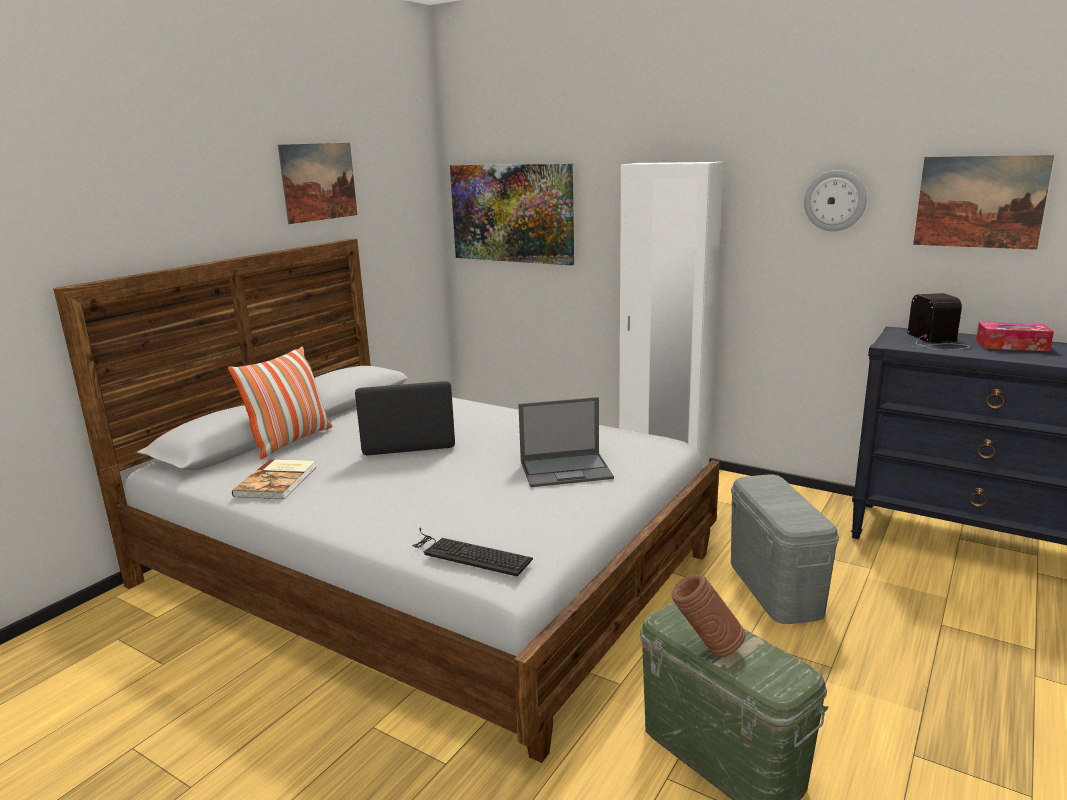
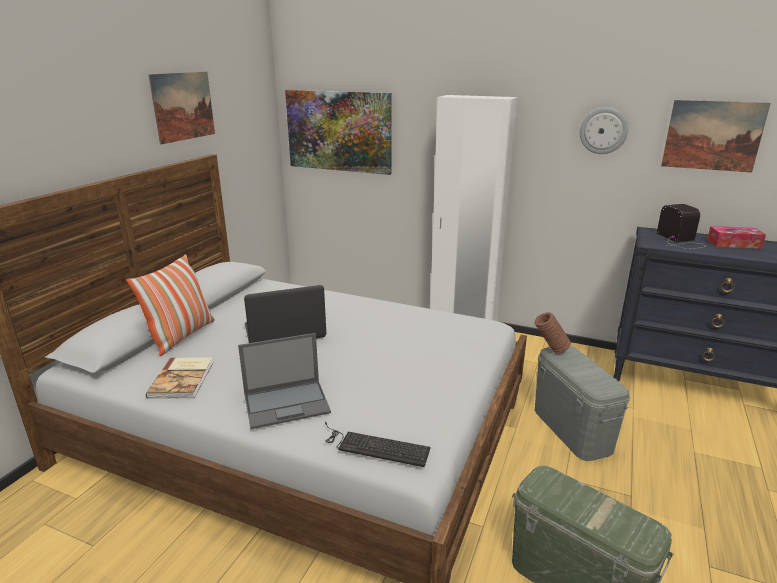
camera: 10 degrees left, 5 degrees up
laptop [518,397,614,487] -> laptop moved to [238,333,331,429]
brown vase [672,574,745,657] -> brown vase moved to [534,312,571,354]

